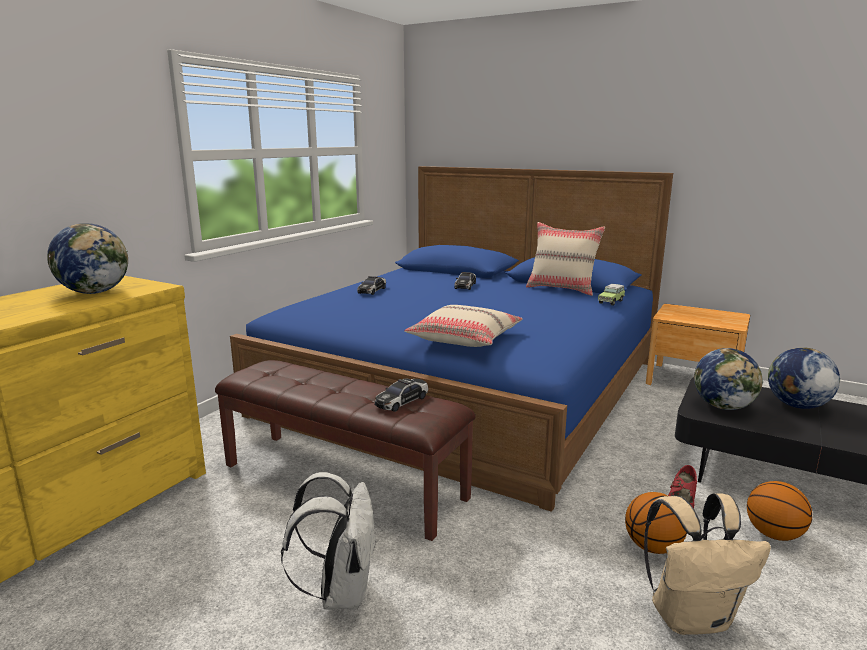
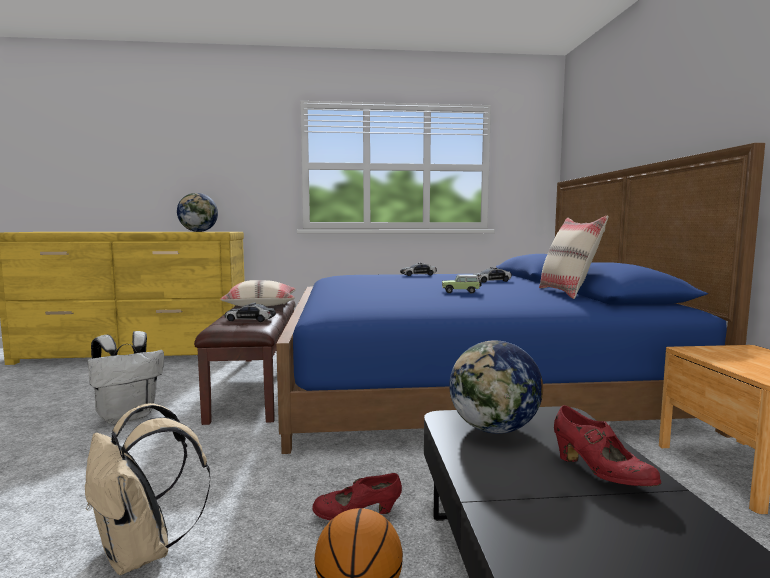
camera: 55 degrees right, 10 degrees down
beige pillow [404,305,523,347] -> beige pillow moved to [220,280,296,306]
toy car [598,284,625,306] -> toy car moved to [442,275,482,294]
basketball [625,492,687,554] -> none
globe [768,347,840,409] -> red shoe [554,405,661,487]

